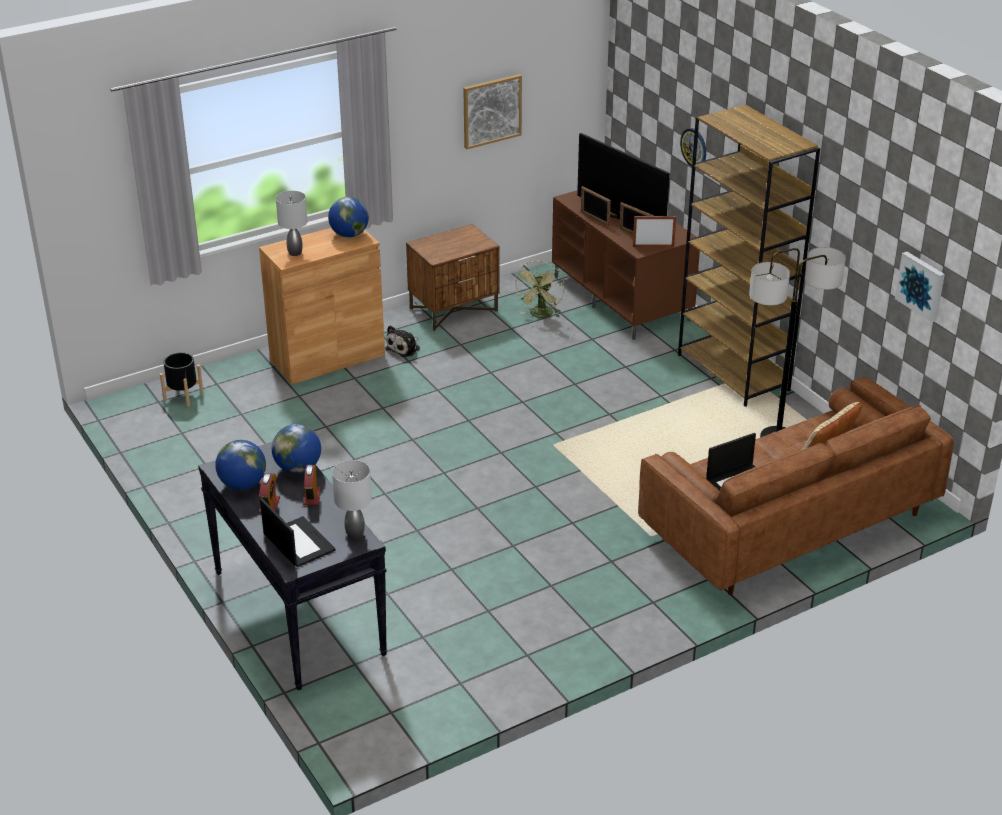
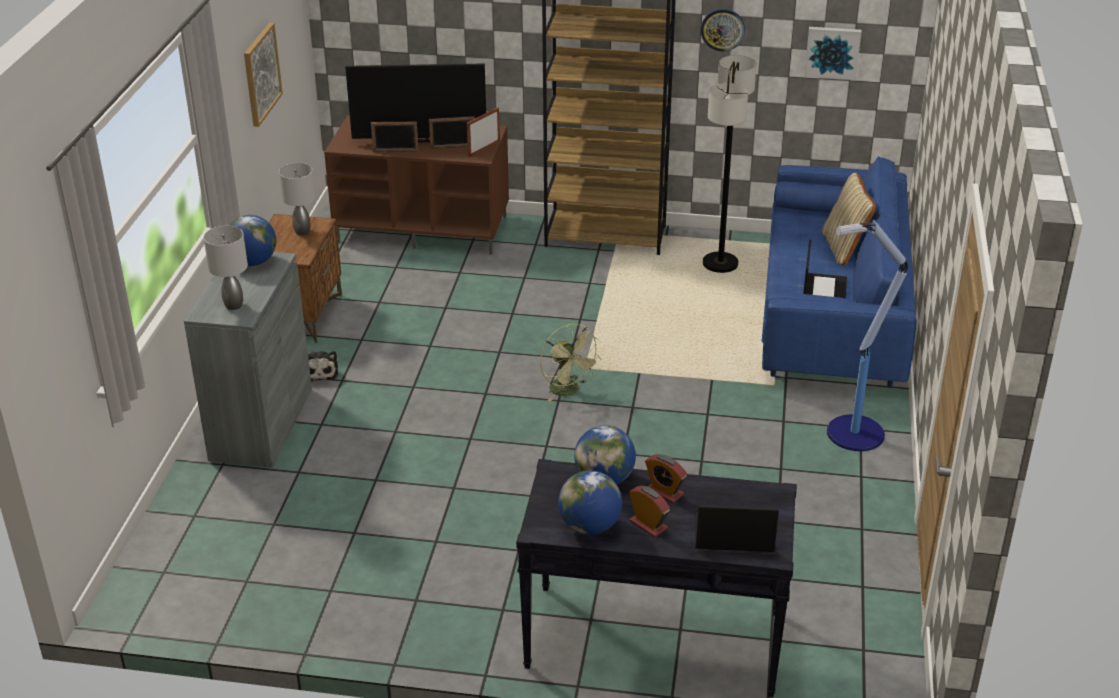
camera: 50 degrees left, 0 degrees up
black planter [160,352,203,407] -> none
brown cabinet [259,228,385,385] -> grey cabinet [184,252,312,468]
grey table lamp [332,460,372,539] -> grey table lamp moved to [279,163,315,236]
green fan [514,261,565,318] -> green fan moved to [540,324,601,402]
brown sofa [638,377,954,595] -> blue sofa [761,156,917,388]
wall clock [680,128,706,166] -> wall clock moved to [701,9,745,51]
none -> floor lamp [827,220,908,451]

